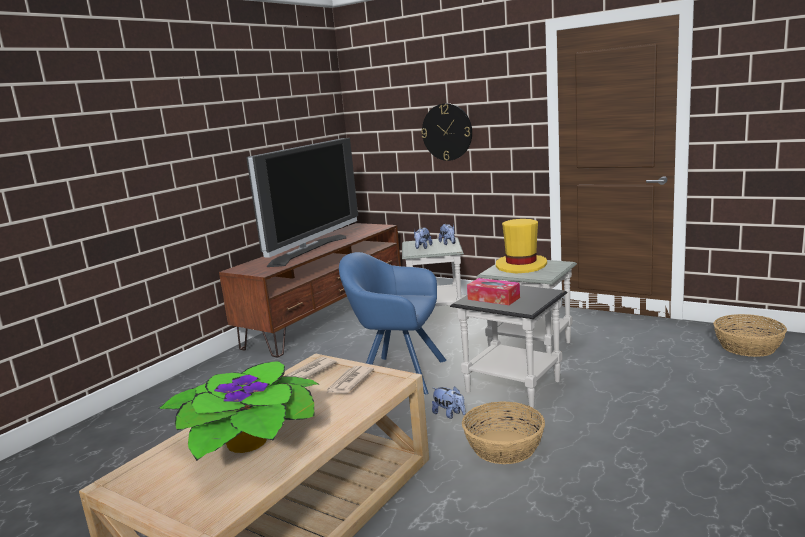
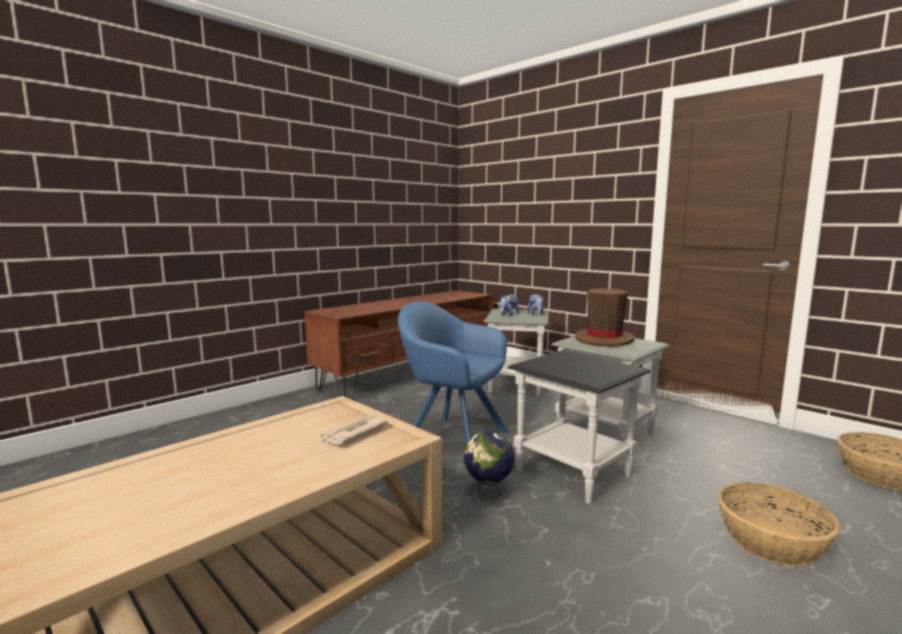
camera: 10 degrees right, 5 degrees down
potted plant [159,361,320,461] -> none
television [246,138,358,267] -> none
newspaper [285,357,337,379] -> none
wall clock [421,103,472,161] -> none
plush toy [432,387,466,419] -> globe [464,431,515,499]
basket [462,401,545,464] -> basket moved to [718,482,840,566]
tissue box [467,278,520,305] -> none
yellow hat [496,219,547,273] -> brown hat [575,289,634,347]

